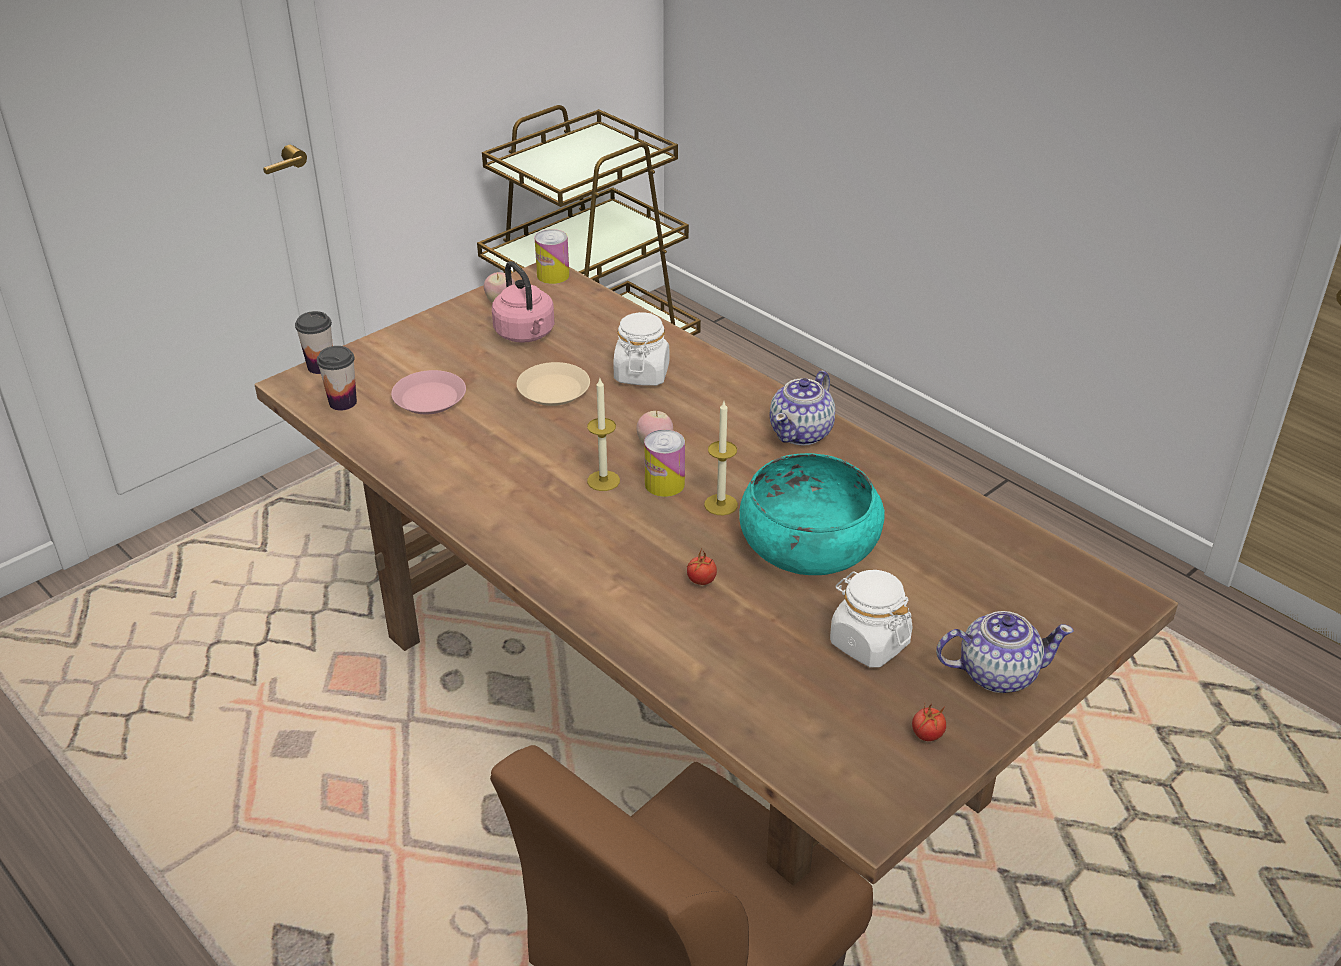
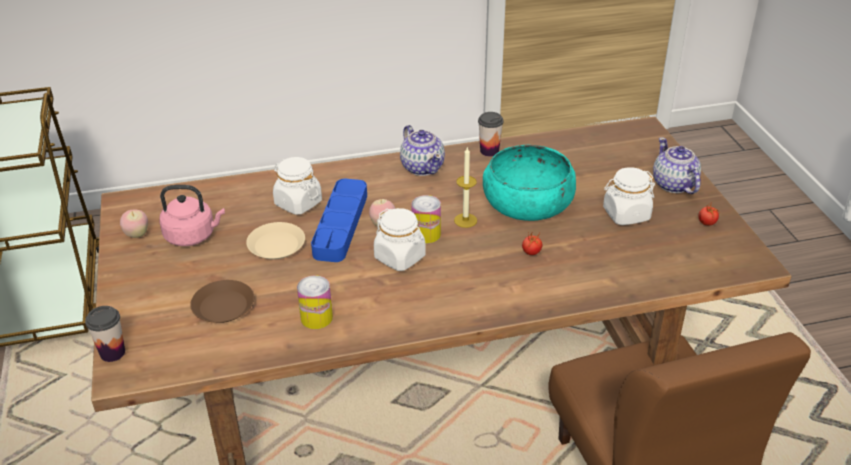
camera: 60 degrees left, 0 degrees up
cup [317,346,357,410] -> cup moved to [478,112,504,156]
pink plate [391,370,466,414] -> brown plate [190,280,254,323]
can [535,229,569,284] -> can moved to [297,276,333,329]
candle [587,379,620,491] -> white jar [374,208,426,271]
teapot [936,611,1074,693] -> teapot turned 45 degrees counterclockwise [653,137,701,194]
none -> blue tray [311,178,367,262]

